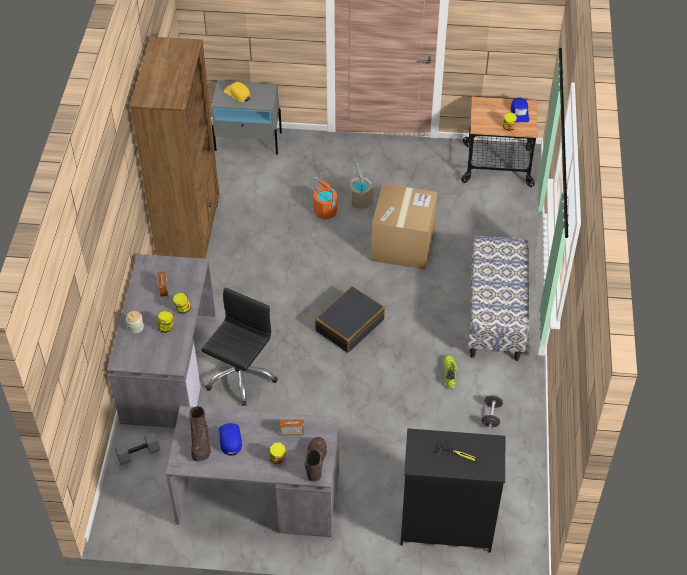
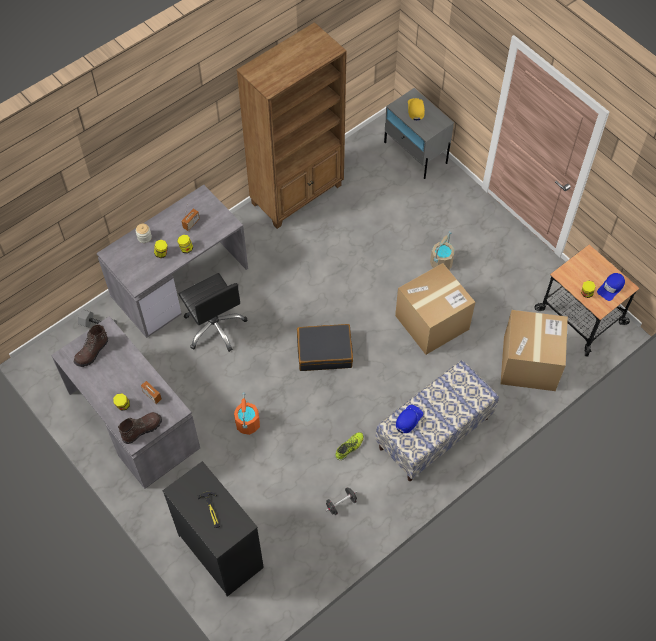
camera: 45 degrees right, 10 degrees up
black office chair [201,287,278,406] -> black office chair turned 75 degrees clockwise [179,273,247,352]
blue cap [219,423,242,456] -> blue cap moved to [396,405,423,433]
orange bucket [314,176,337,220] -> orange bucket moved to [234,392,260,435]
none -> cardboard box [501,310,568,391]

